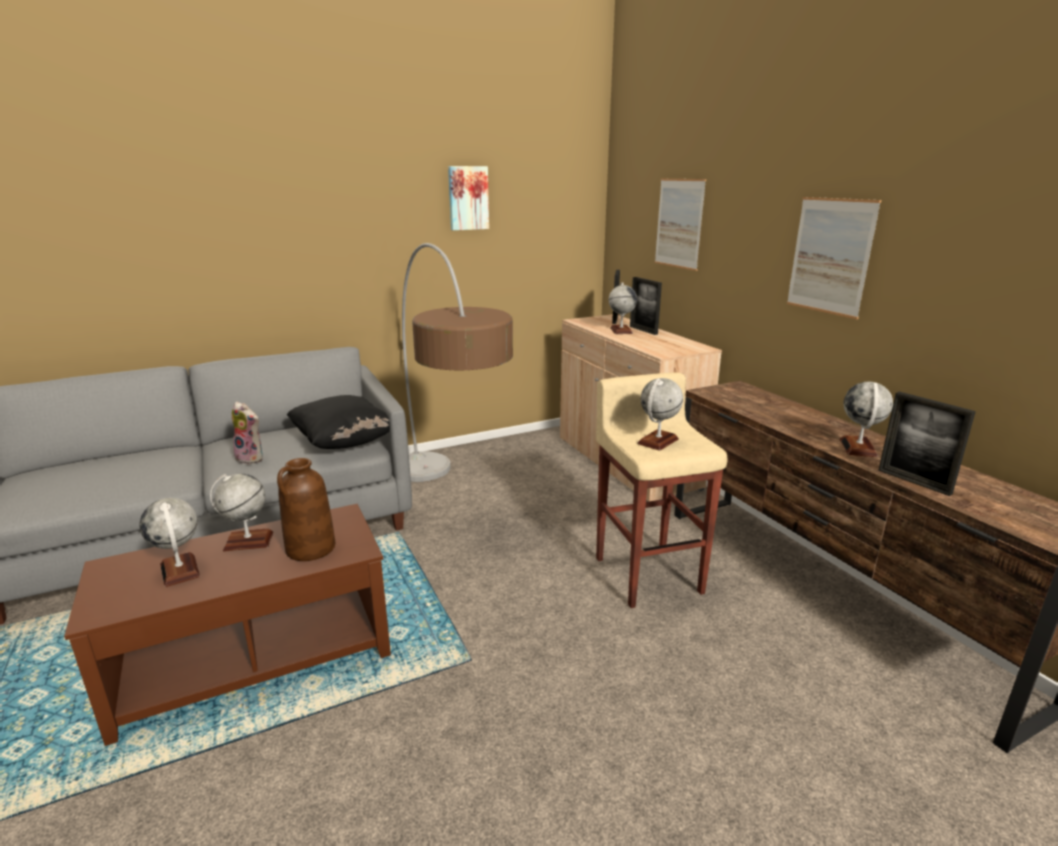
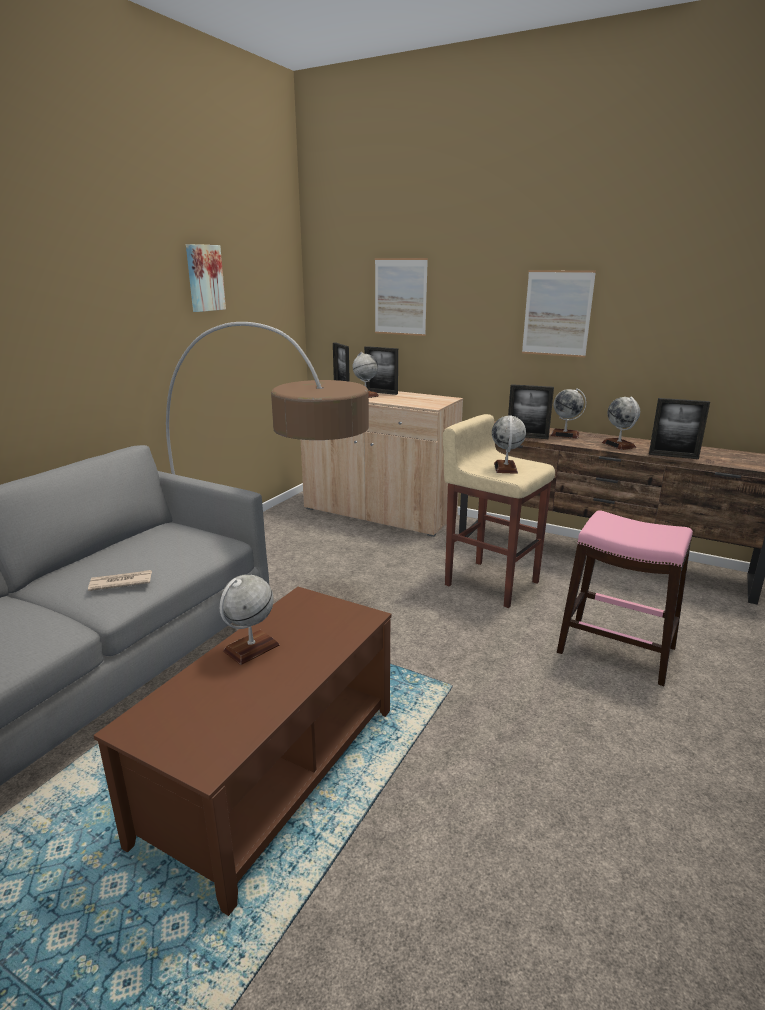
camera: 35 degrees left, 0 degrees up
globe [139,498,200,587] -> globe moved to [550,388,587,439]
plush toy [232,402,263,464] -> newspaper [88,570,152,591]
brown vase [277,458,335,561] -> none
black pillow [287,395,390,449] -> none
none -> picture frame [508,384,554,439]
none -> pink stool [557,511,693,686]

